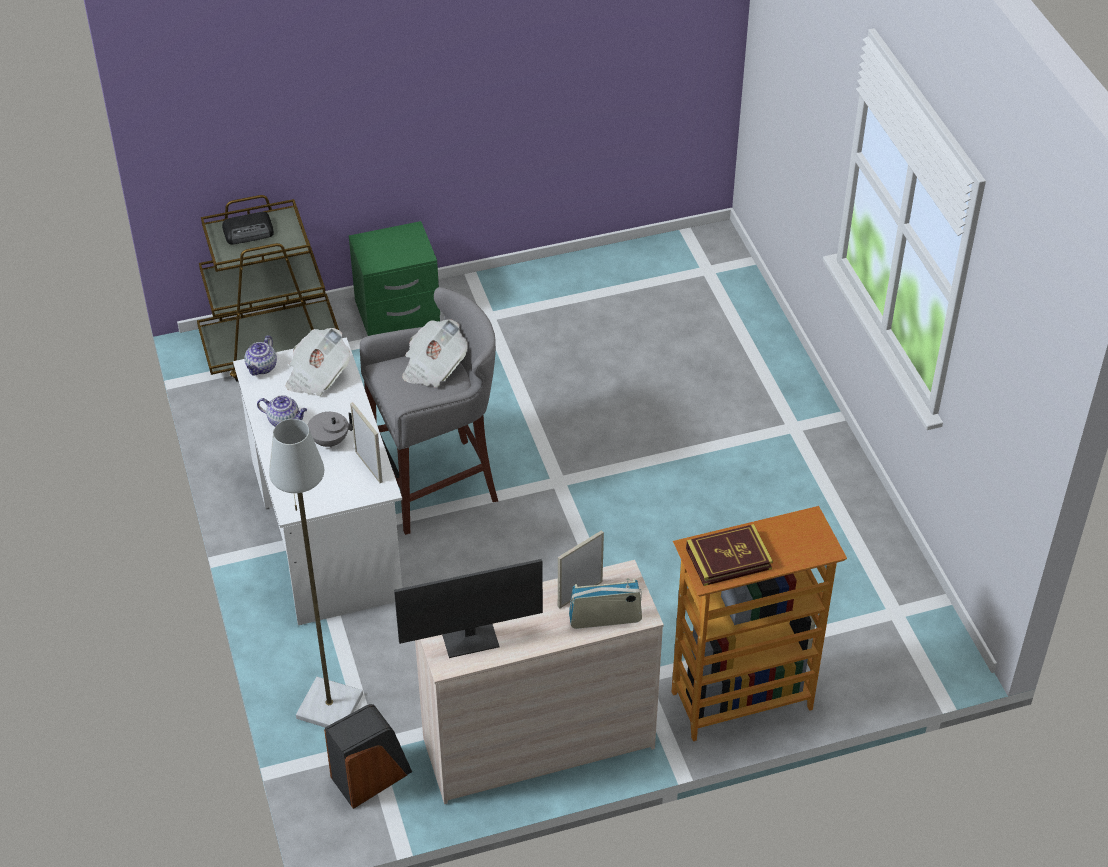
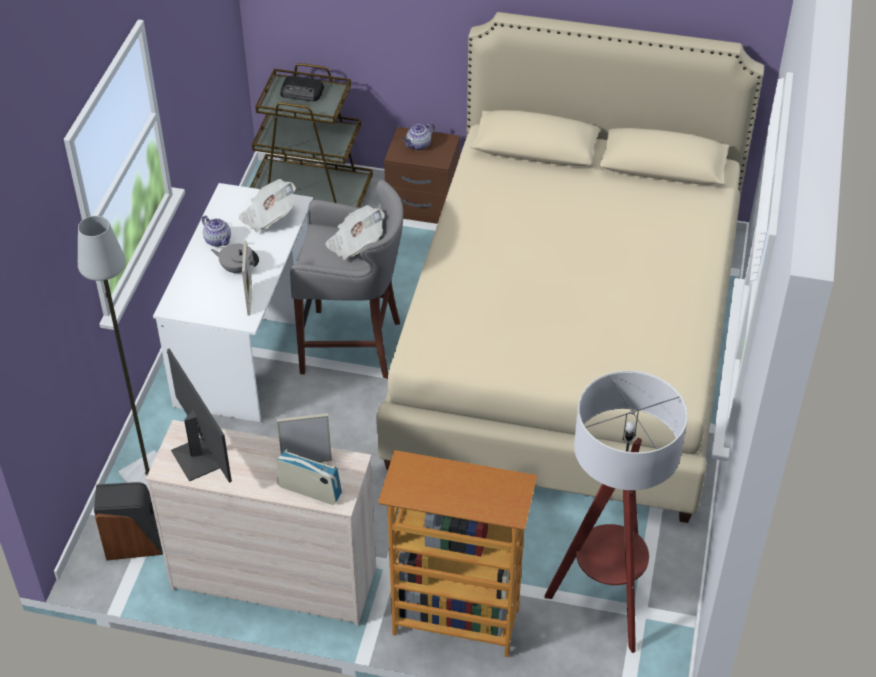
camera: 30 degrees right, 0 degrees up
teapot [245,335,277,376] -> teapot moved to [403,123,435,150]
green nightstand [349,221,440,336] -> brown nightstand [384,127,460,224]
monitor [394,559,543,658] -> monitor turned 135 degrees counterclockwise [167,348,232,483]
book [686,524,773,586] -> none
none -> beige bed [376,12,764,523]
none -> floor lamp [544,370,688,653]

